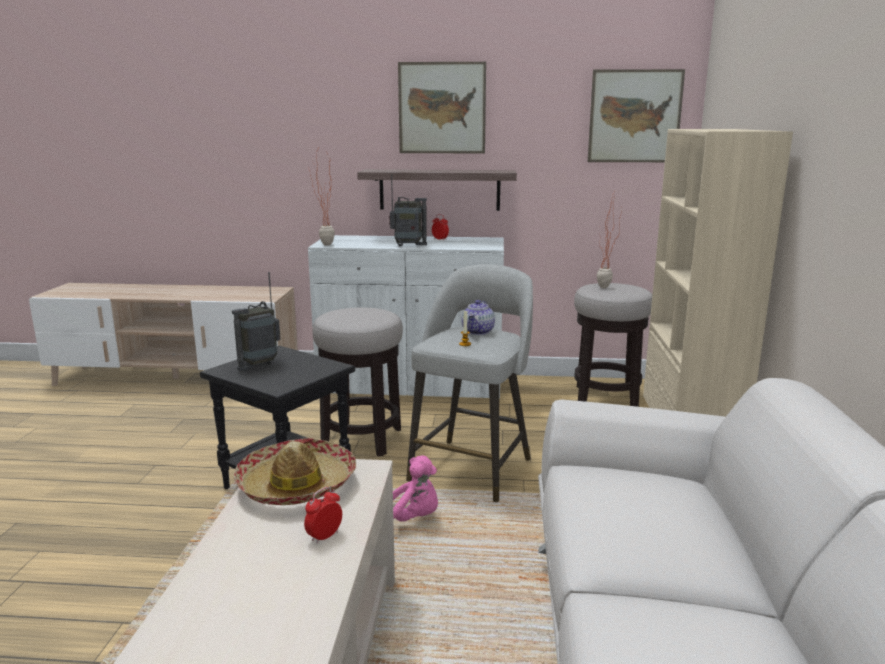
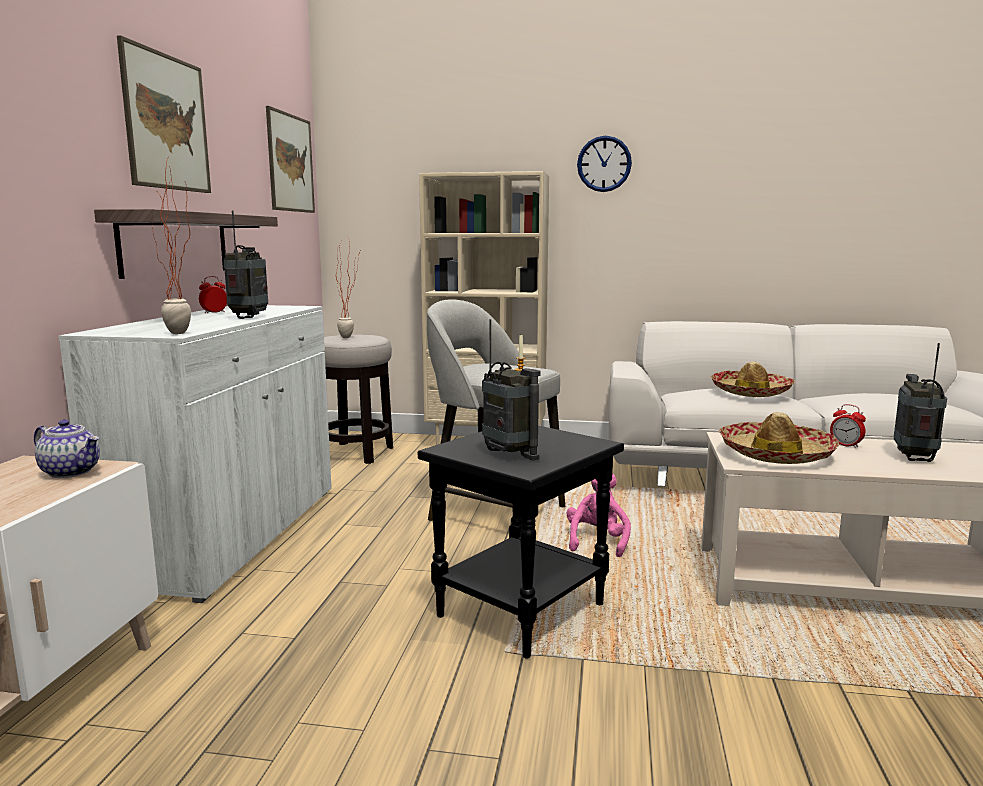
camera: 85 degrees left, 5 degrees down
stool [312,308,403,457] -> none
teapot [462,300,495,335] -> teapot moved to [34,419,100,478]
none -> wall clock [577,136,632,192]
none -> hat [711,361,795,397]
none -> radio [894,343,947,462]

